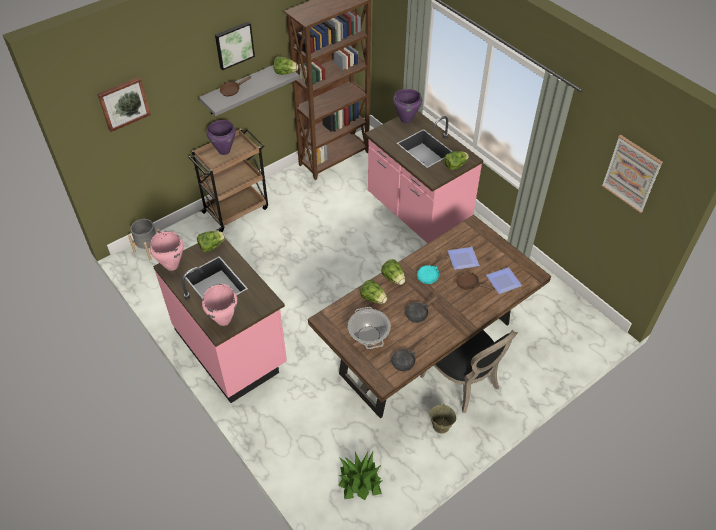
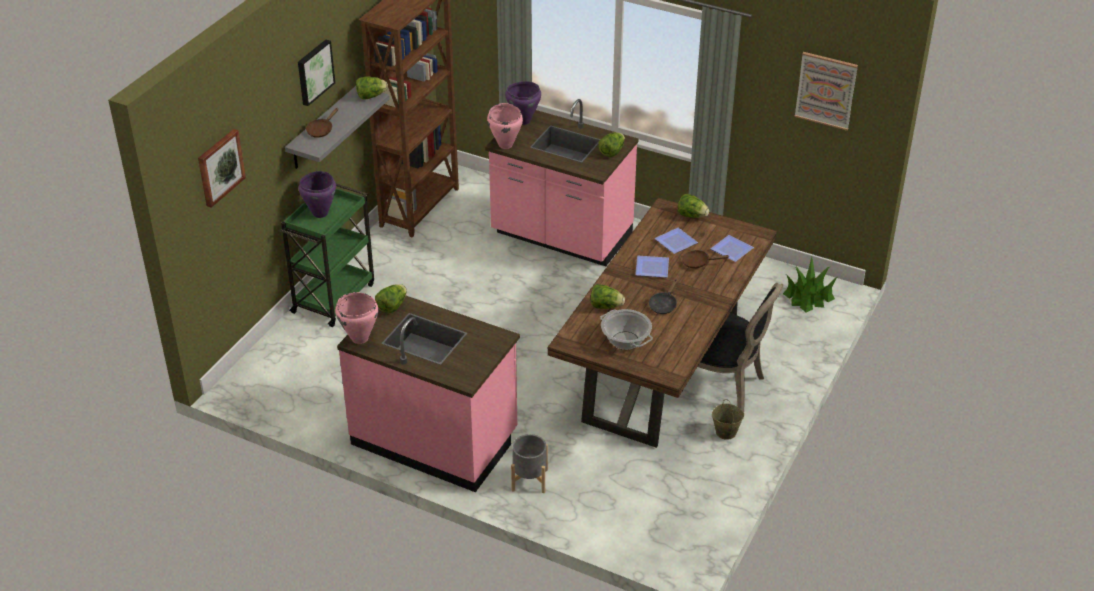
camera: 25 degrees left, 10 degrees down
grey planter [128,219,160,260] -> grey planter moved to [511,434,548,493]
brown cart [188,128,268,232] -> green cart [280,184,374,327]
pink cooking pot [202,284,238,326] -> pink cooking pot moved to [487,103,523,149]
potted plant [338,452,382,500] -> potted plant moved to [783,257,837,313]
lettuce [381,259,405,285] -> lettuce moved to [678,193,709,218]
black frying pan [391,342,428,371] -> none
turquoise frying pan [417,257,447,284] -> plate [635,256,669,278]

